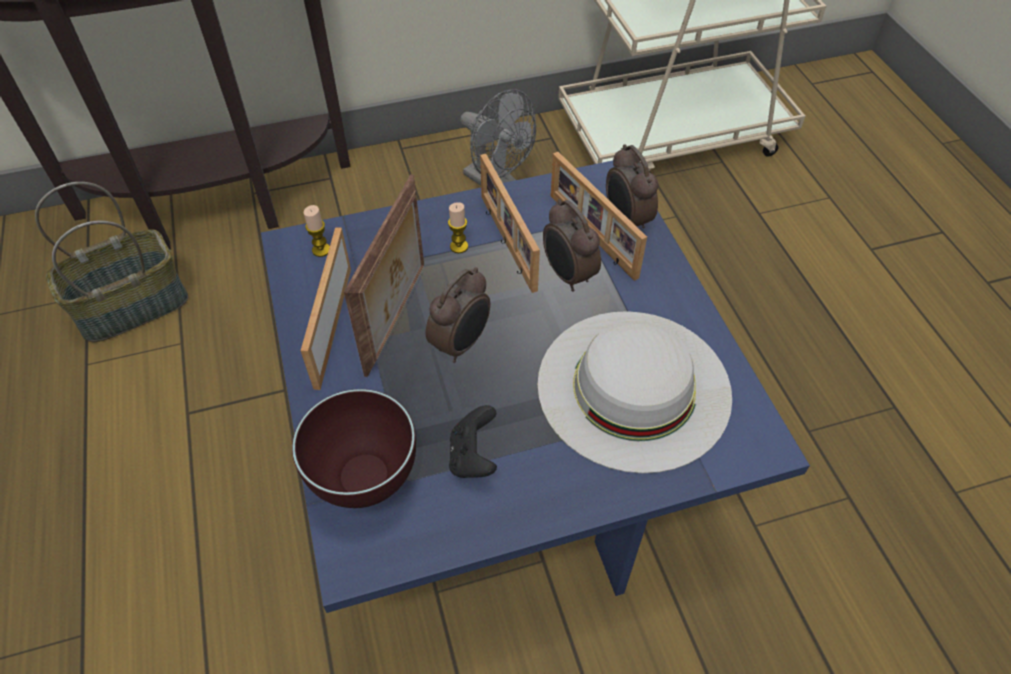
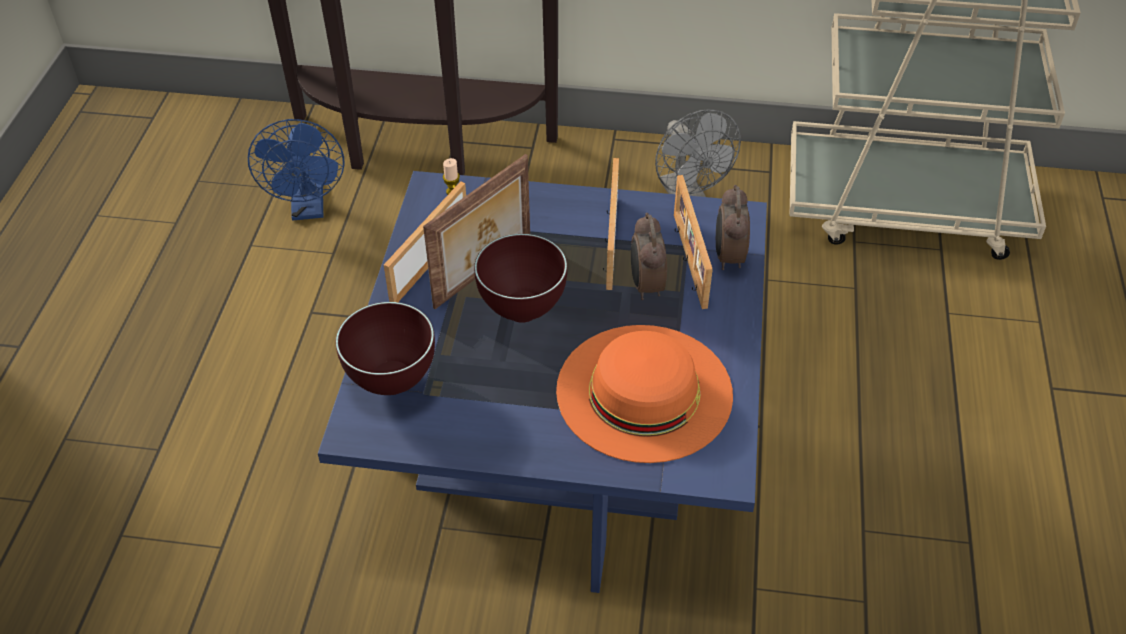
camera: 25 degrees right, 5 degrees down
basket [35,182,188,343] -> blue fan [248,119,345,220]
alarm clock [426,267,490,363] -> brown bowl [474,234,567,323]
candle [448,202,468,253] -> none
black game controller [449,405,497,478] -> none
white hat [537,311,732,473] -> orange hat [556,325,733,463]

